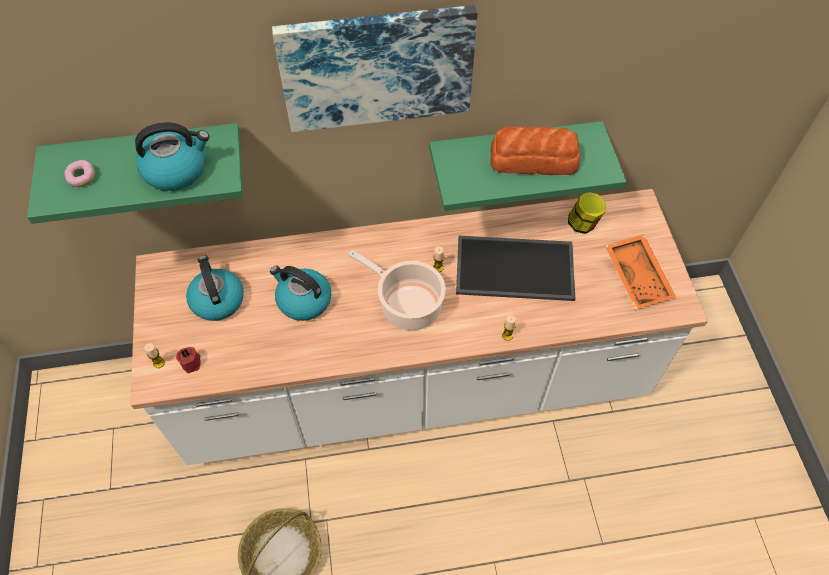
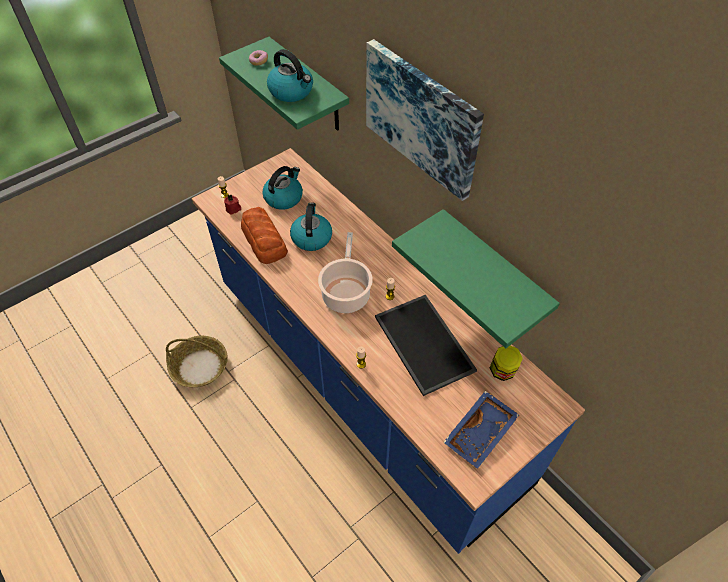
camera: 60 degrees right, 5 degrees down
white counter [130,189,708,465] -> blue counter [192,148,585,554]
bread [490,126,580,175] -> bread moved to [241,207,288,264]
orange tray [605,234,676,310] -> blue tray [443,391,519,469]

